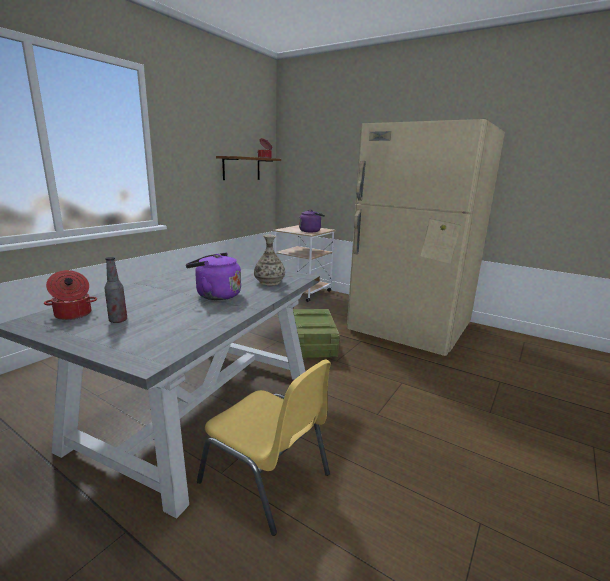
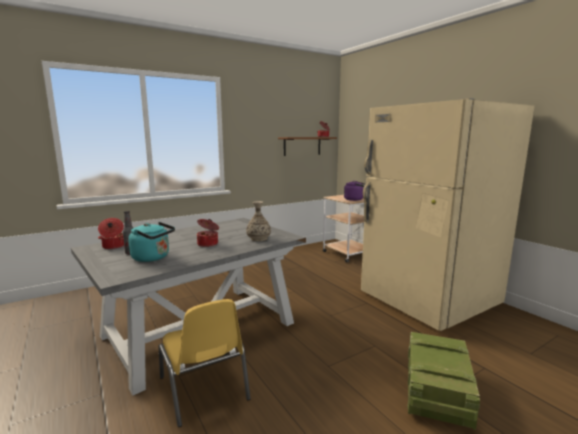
camera: 25 degrees right, 5 degrees down
purple kettle [186,253,241,300] -> cooking pot [197,219,219,247]
crate [293,309,339,358] -> crate moved to [408,332,480,430]
none -> turquoise kettle [128,222,175,262]

